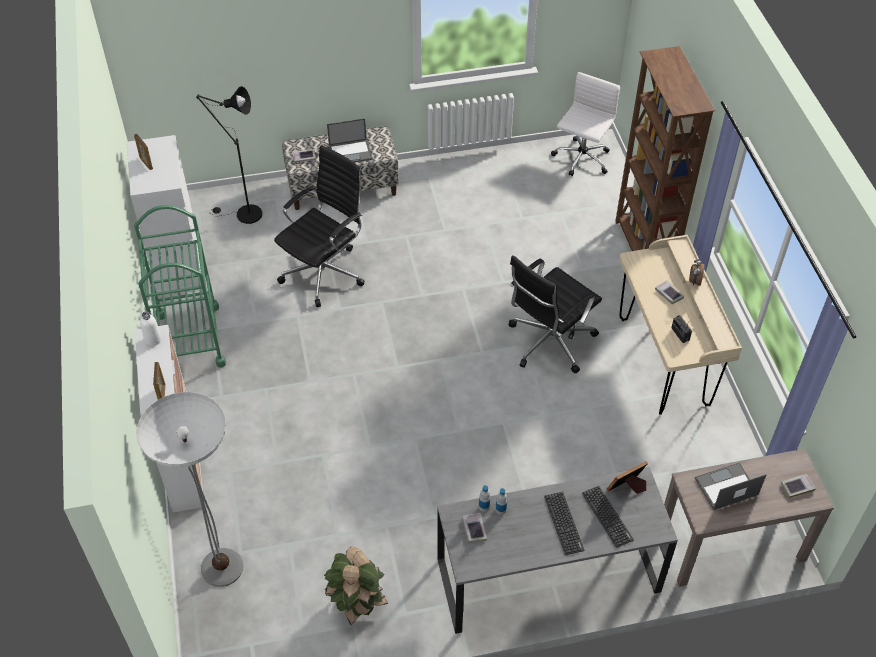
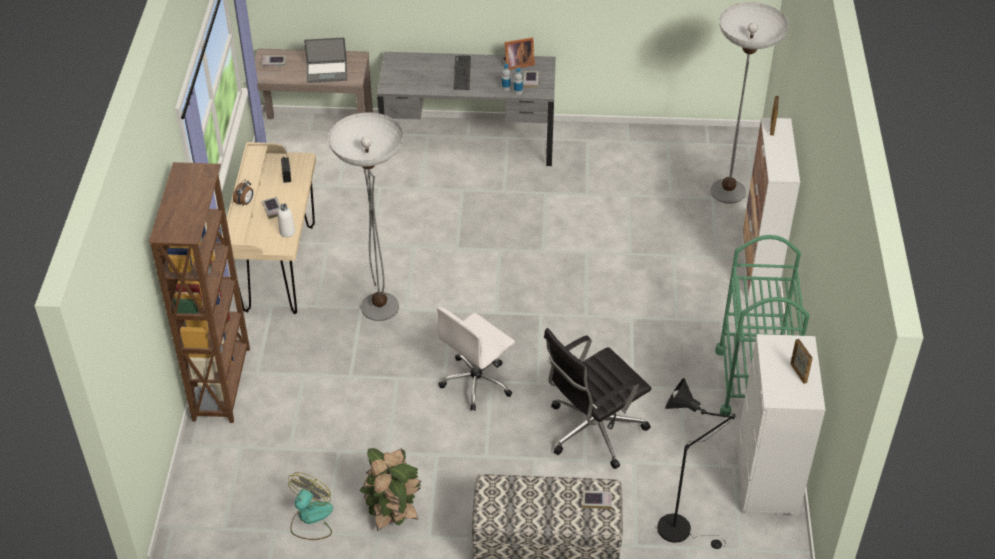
camera: 165 degrees left, 5 degrees down
white bottle [140,311,162,346] -> white bottle moved to [278,203,295,237]
potted plant [324,547,388,625] -> potted plant moved to [359,448,422,531]
laptop [327,118,372,163] -> none
black office chair [509,255,602,373] -> floor lamp [328,112,403,321]
white office chair [551,72,620,176] -> white office chair moved to [437,307,515,411]
keyboard [582,486,634,548] -> none
picture frame [607,461,648,494] -> picture frame moved to [504,37,535,70]
none -> fan [288,472,333,540]

